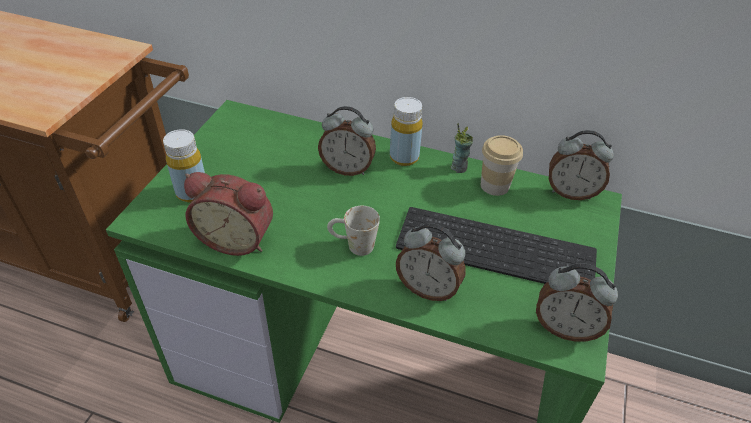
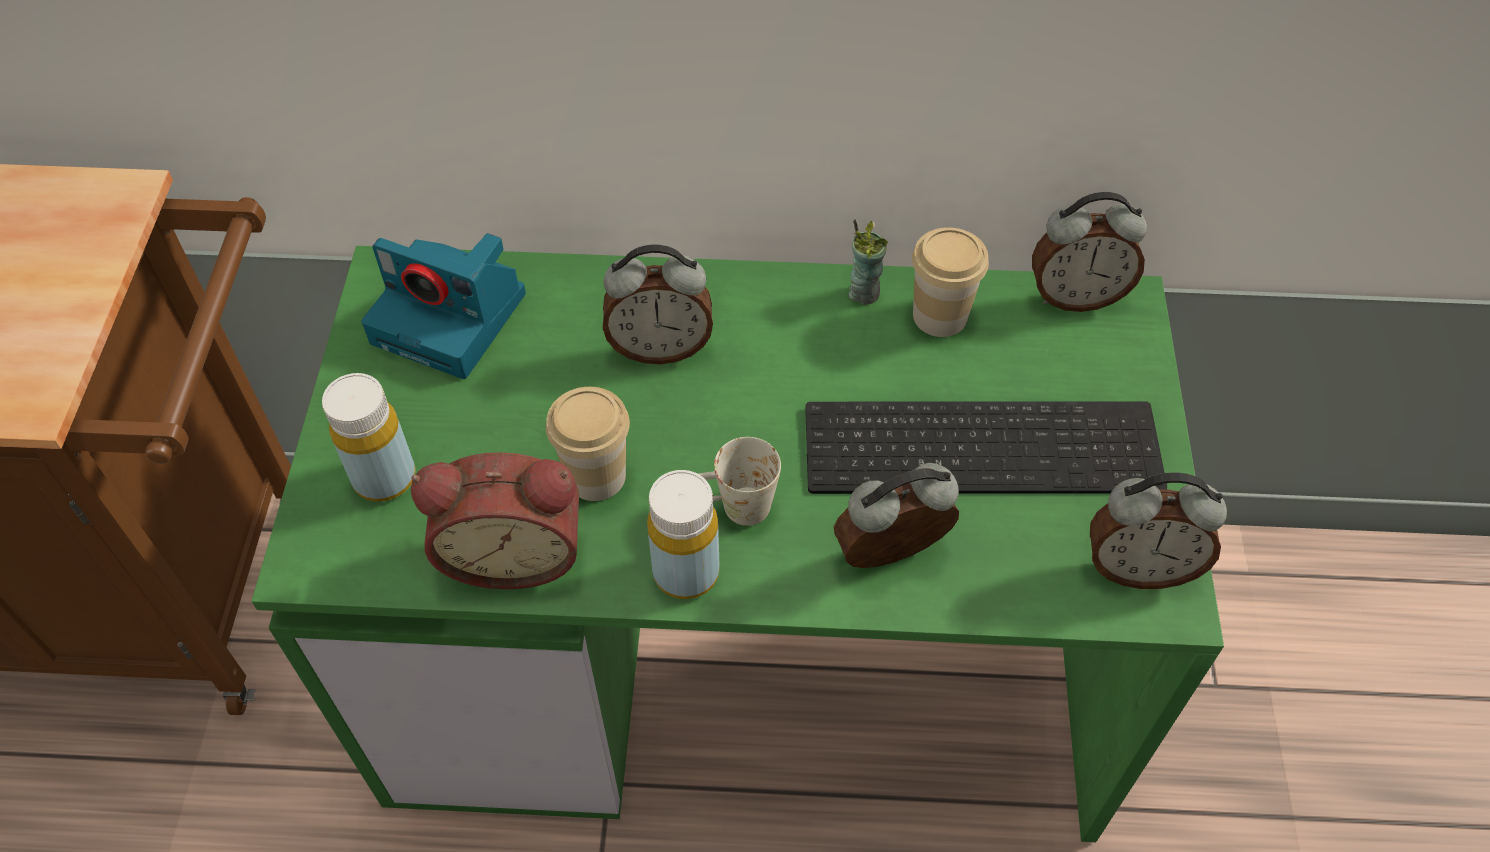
camera: 15 degrees left, 10 degrees up
yellow bottle [390,97,423,166] -> yellow bottle moved to [647,470,720,599]
alarm clock [396,223,466,301] -> alarm clock turned 150 degrees clockwise [834,463,959,568]
none -> camera [361,233,526,379]
none -> cup [546,387,630,501]

